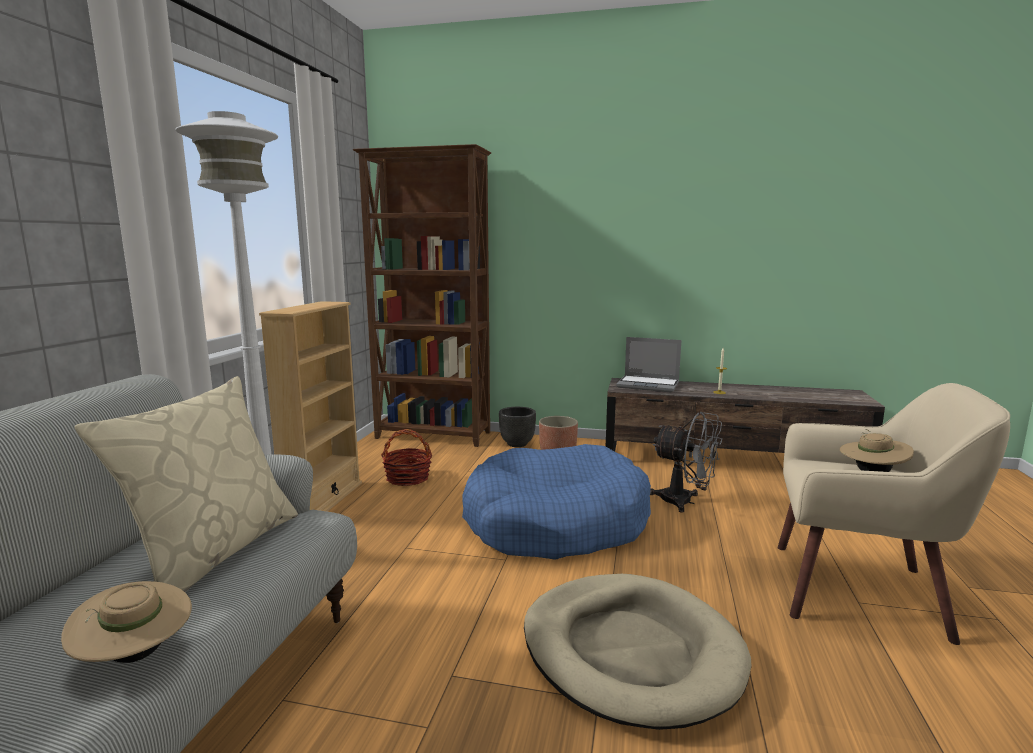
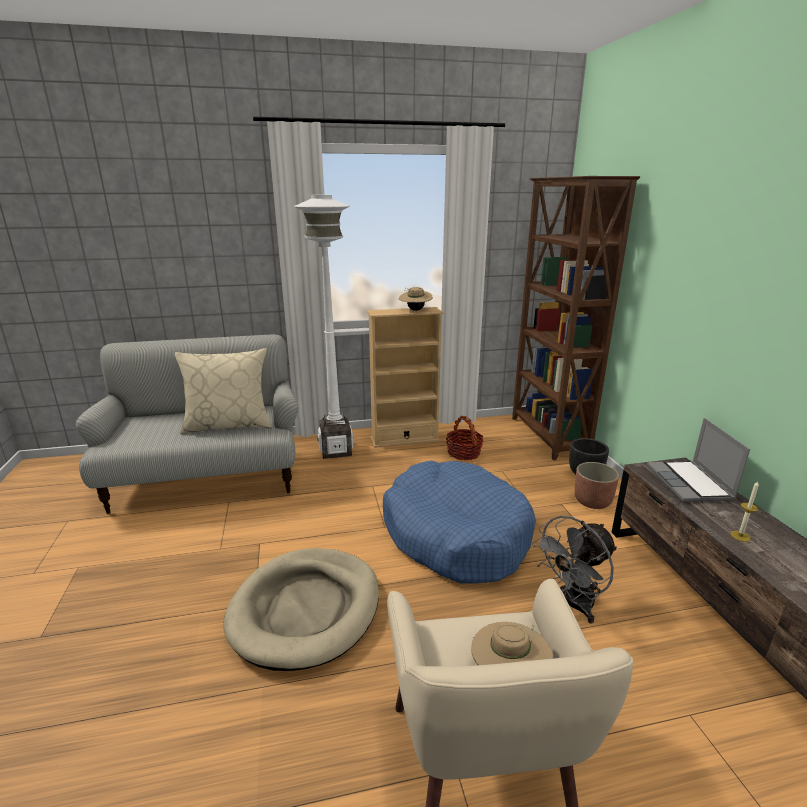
camera: 65 degrees right, 10 degrees up
beige hat [61,581,192,663] -> beige hat moved to [399,287,433,311]
grey fan [650,412,722,513] -> grey fan turned 45 degrees clockwise [532,516,617,624]

